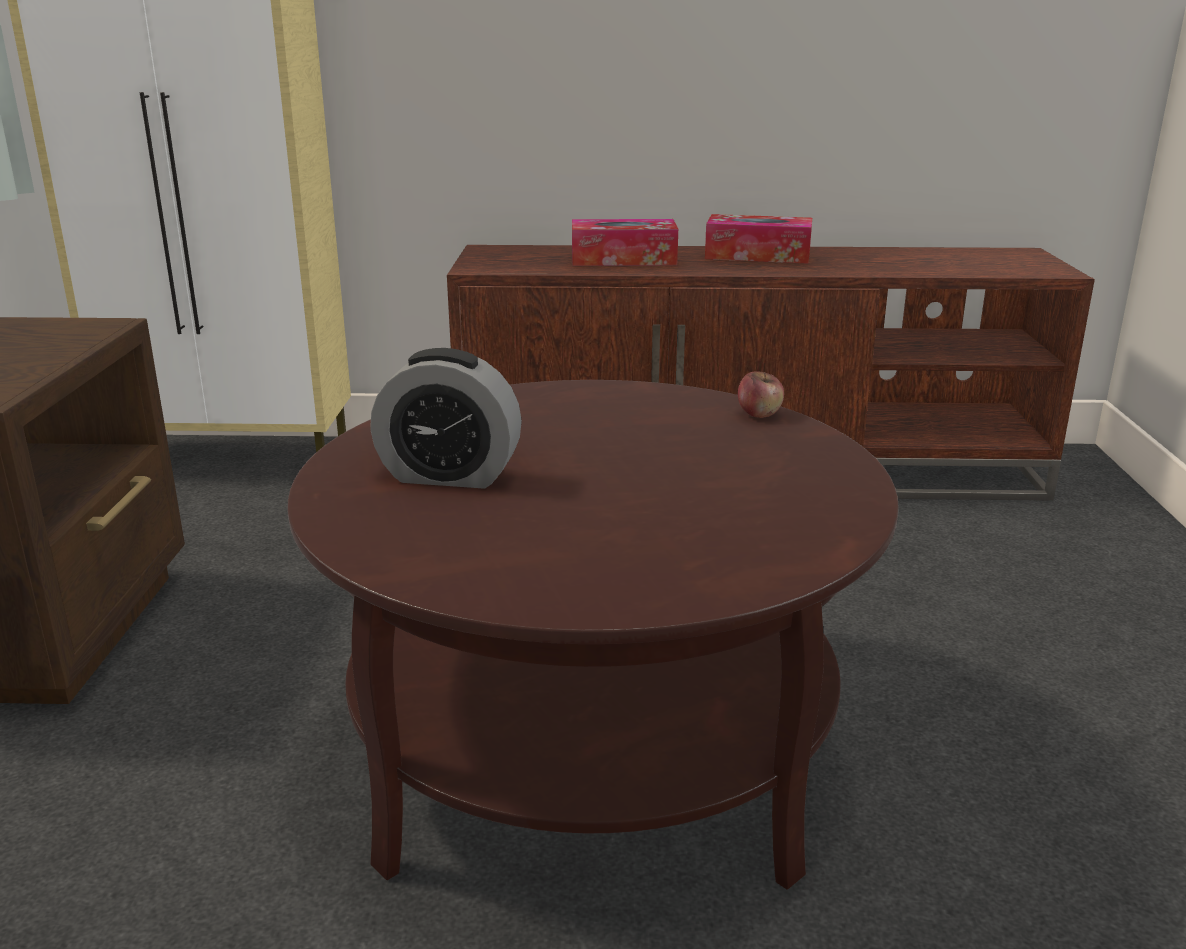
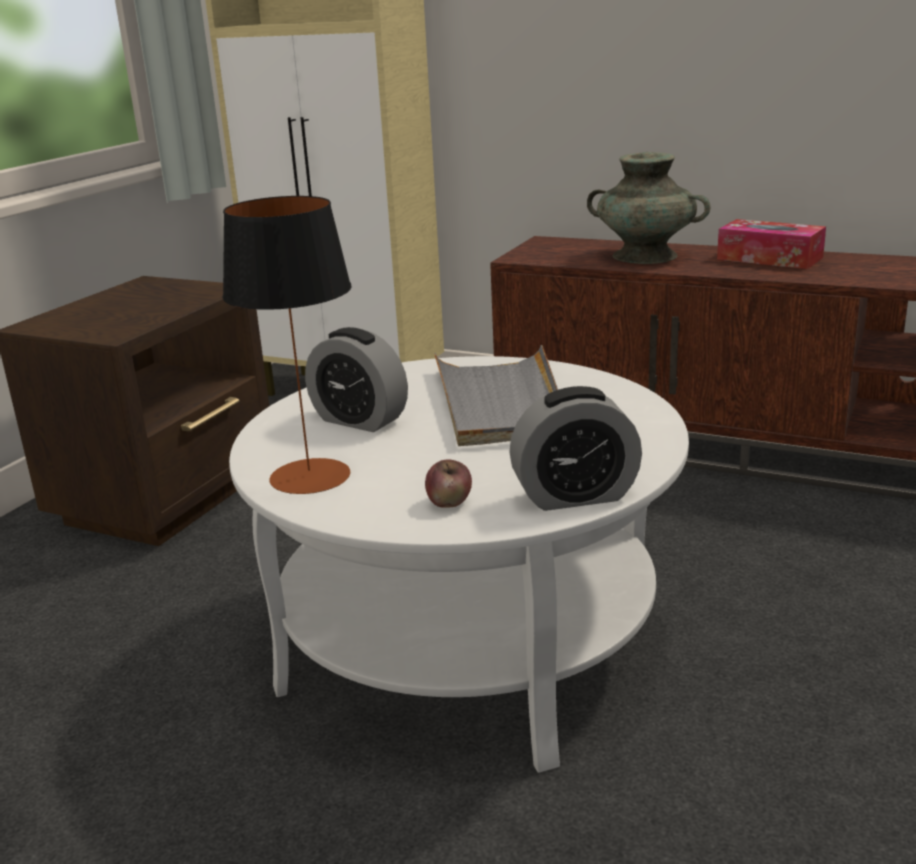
camera: 25 degrees right, 0 degrees up
brown coffee table [288,380,899,890] -> white coffee table [229,356,689,773]
tissue box [572,219,678,266] -> turquoise vase [587,152,711,264]
apple [738,371,784,418] -> apple moved to [425,460,472,508]
none -> table lamp [222,196,352,494]
none -> grey tray [434,345,558,446]
none -> alarm clock [509,386,642,511]

